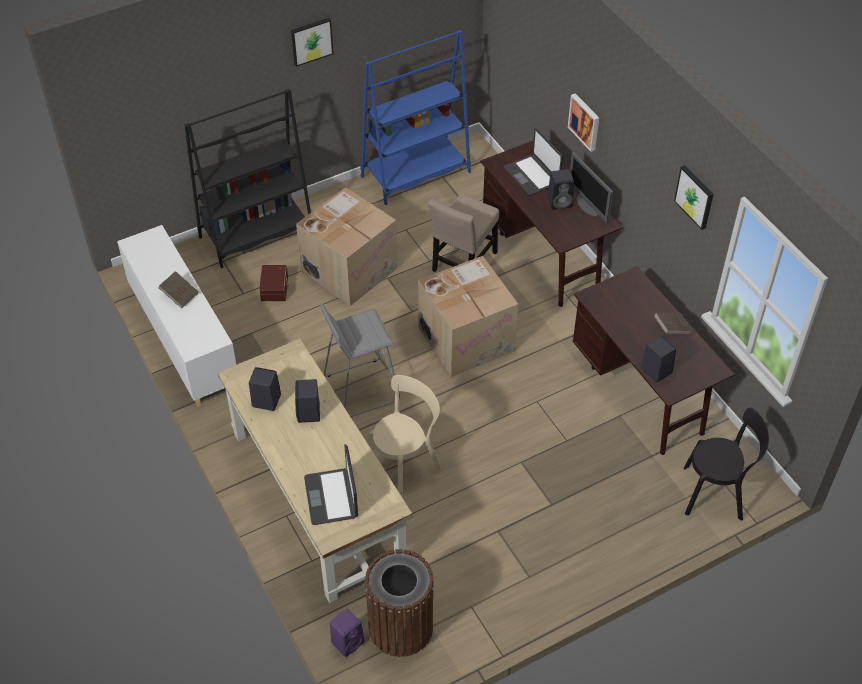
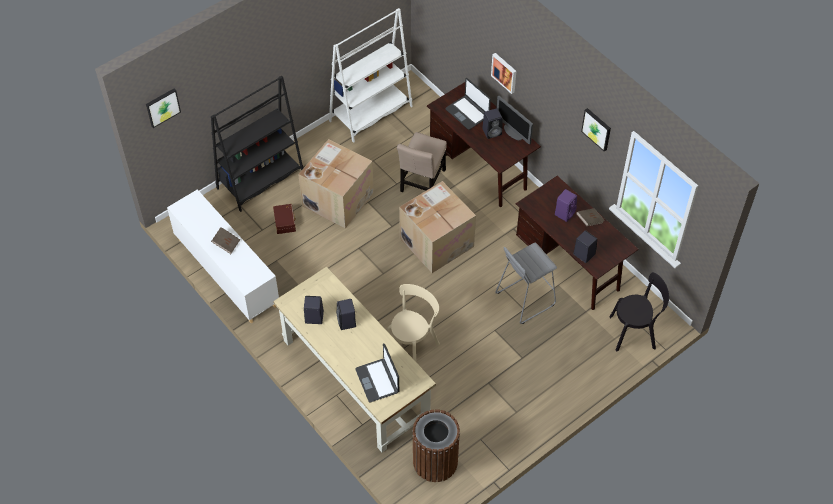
camera: 10 degrees left, 5 degrees up
picture [291,18,334,67] -> picture moved to [146,88,181,128]
grey stool [321,304,400,417] -> grey stool moved to [495,243,557,324]
purple speaker [330,609,364,657] -> purple speaker moved to [555,189,577,222]
blue bookcase [360,30,471,205] -> white bookcase [329,8,413,143]

